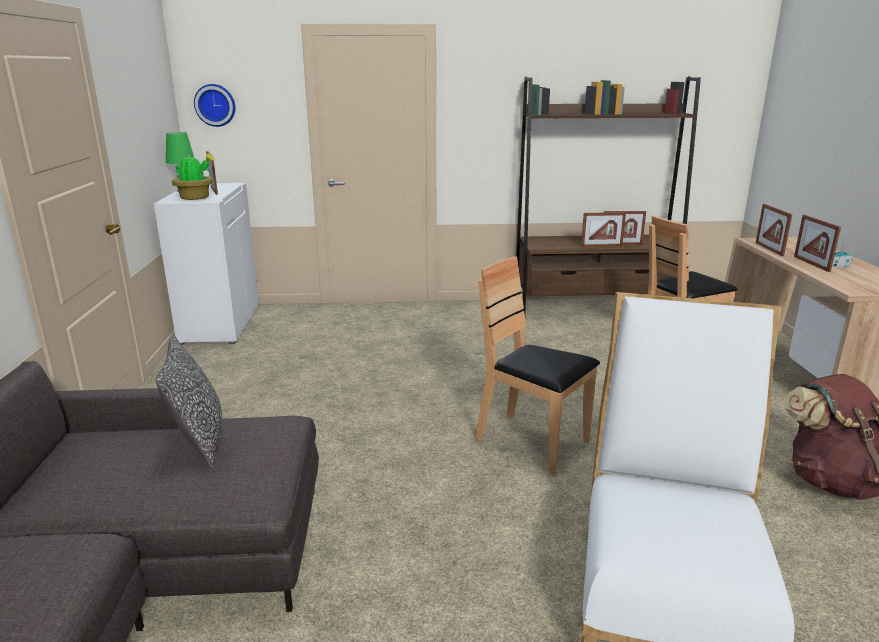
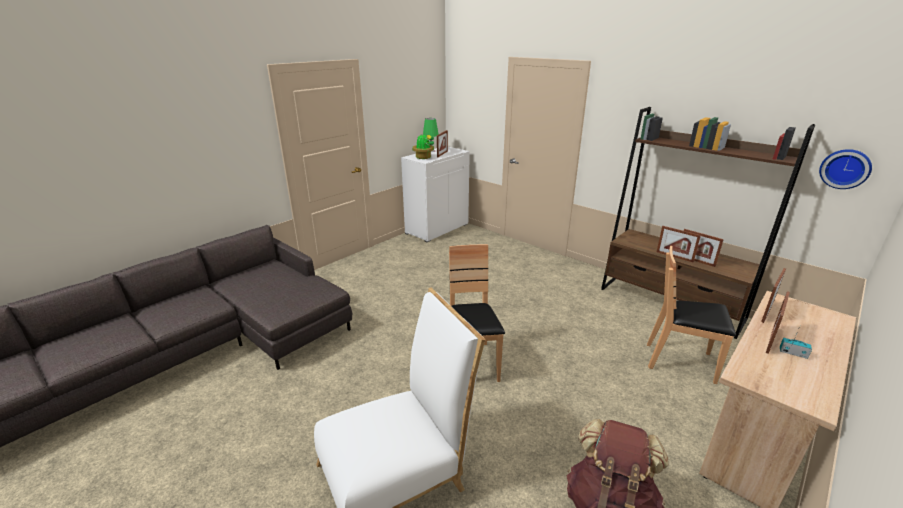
camera: 45 degrees right, 5 degrees up
pillow [156,334,222,469] -> none
wall clock [194,84,235,127] -> wall clock moved to [819,149,872,189]

